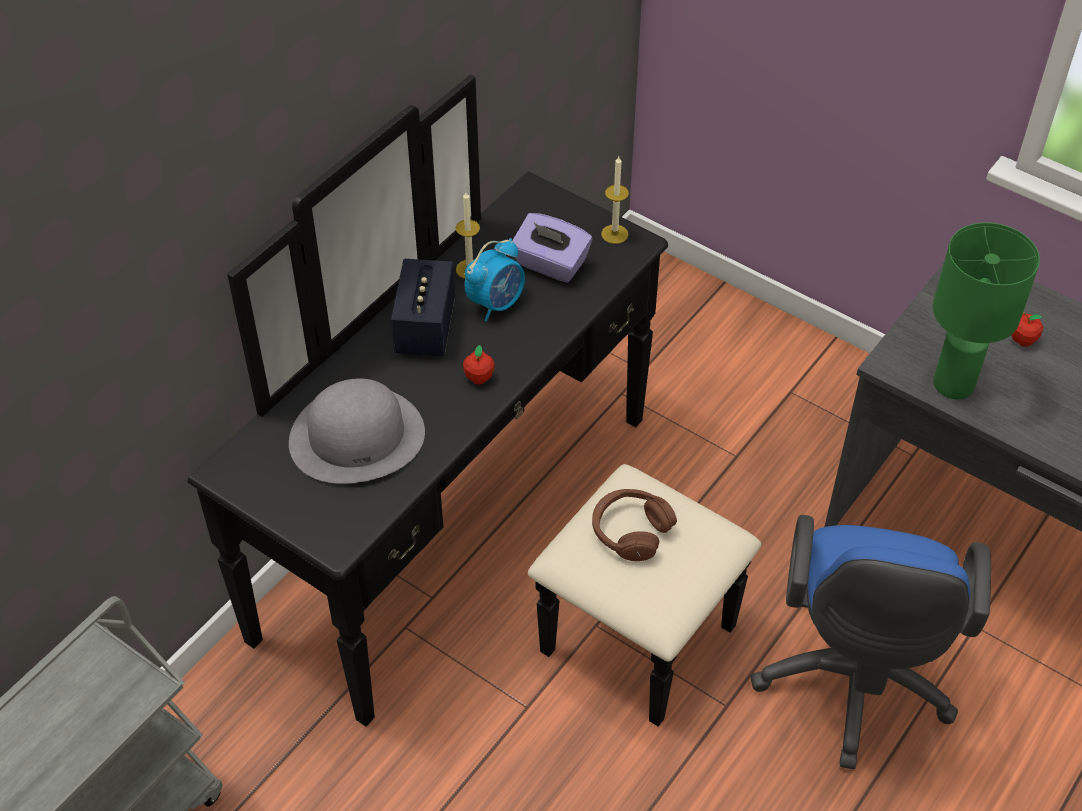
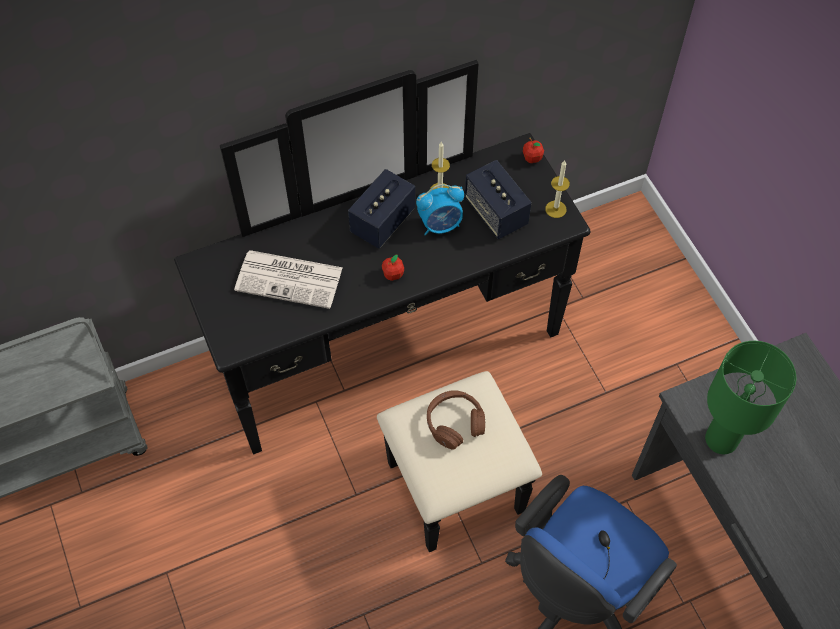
camera: 30 degrees right, 10 degrees up
grey hat [289,378,425,484] -> newspaper [234,250,343,309]
purple tissue box [512,213,592,283] -> speaker [465,160,531,239]
apple [1011,312,1043,347] -> apple moved to [523,137,544,163]

